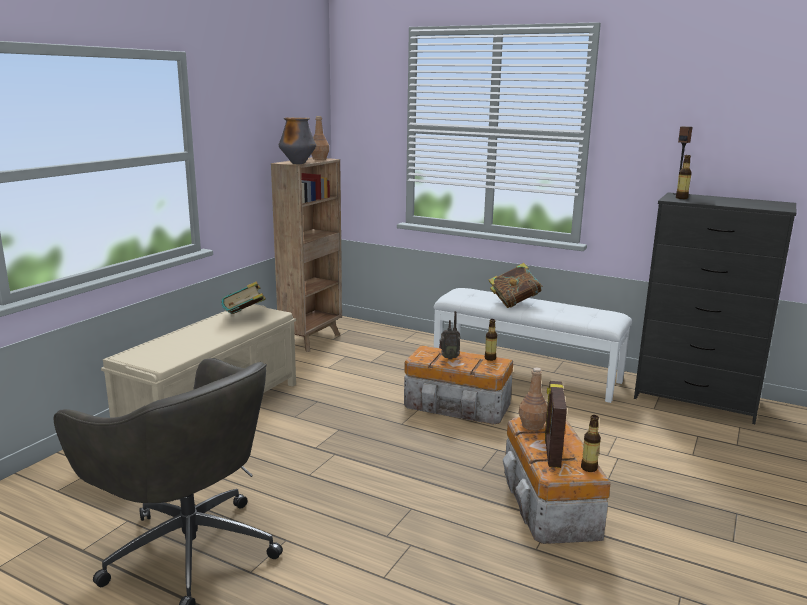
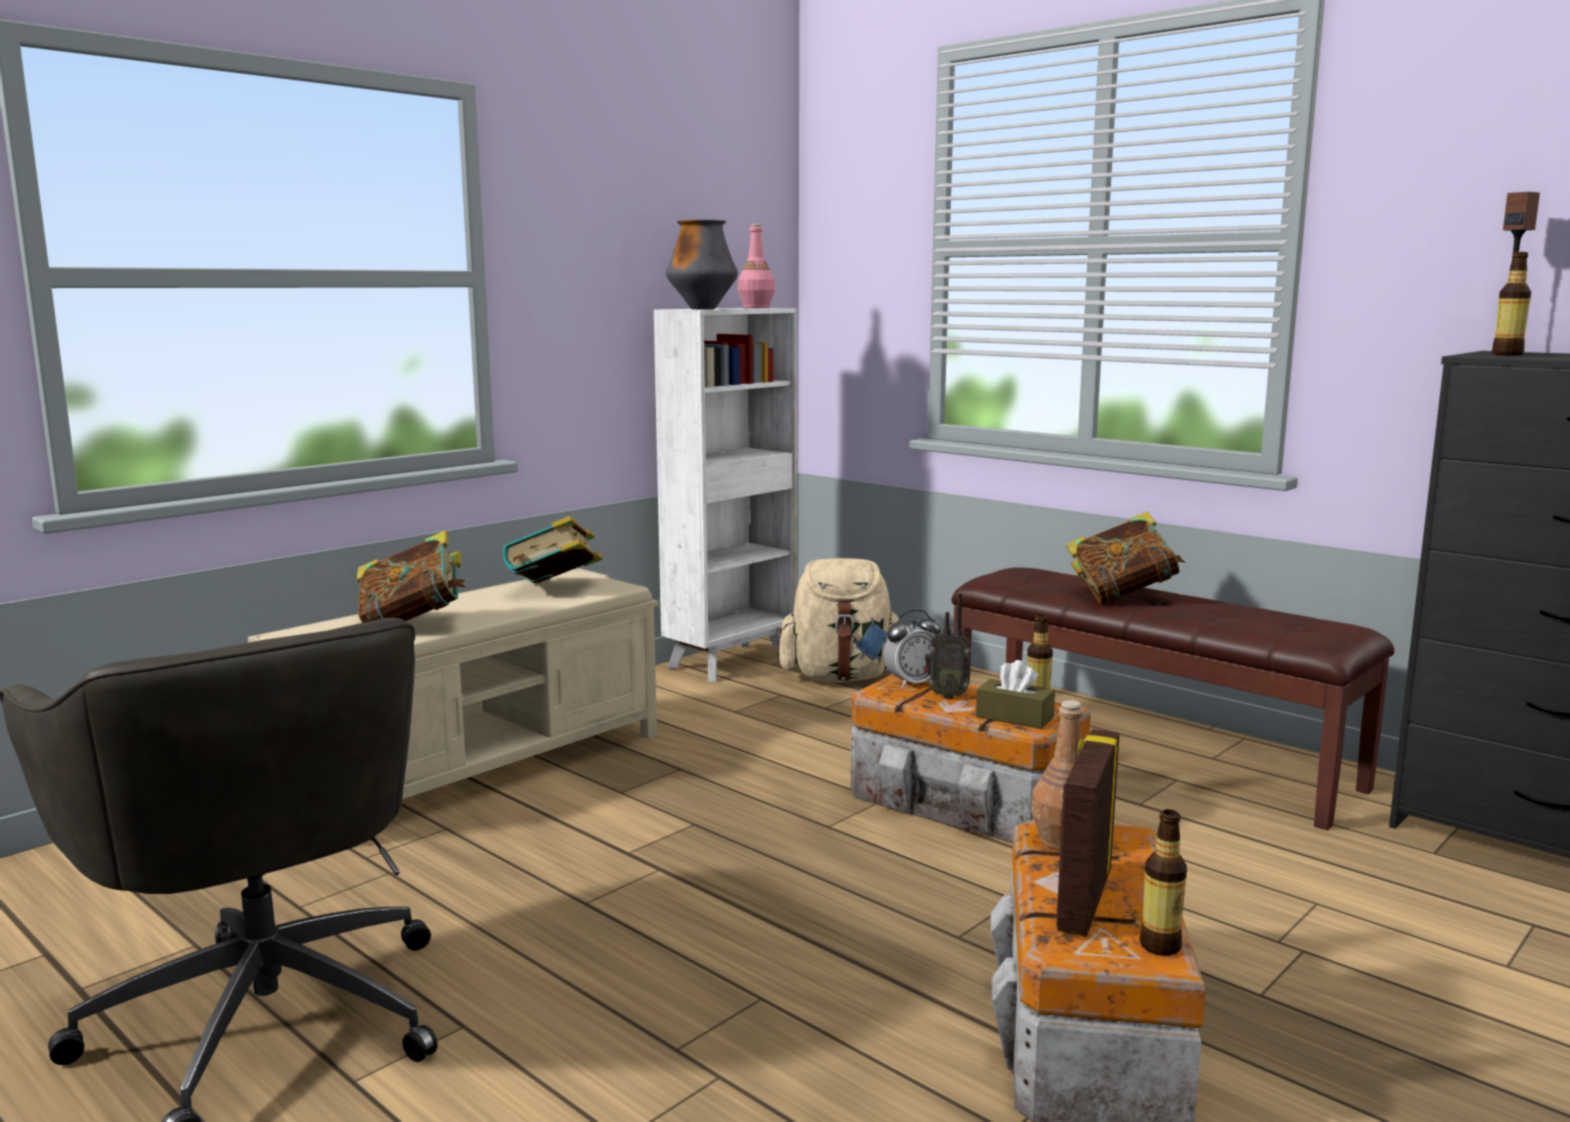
camera: 15 degrees right, 5 degrees down
brown bookcase [271,157,342,352] -> white bookcase [654,308,797,682]
brown bottle [311,116,329,160] -> pink bottle [738,224,775,308]
white bench [434,288,632,403] -> brown bench [951,567,1394,830]
none -> book [357,531,466,623]
none -> beige backpack [777,558,900,683]
none -> alarm clock [883,609,941,688]
none -> brown tissue box [976,660,1055,729]

